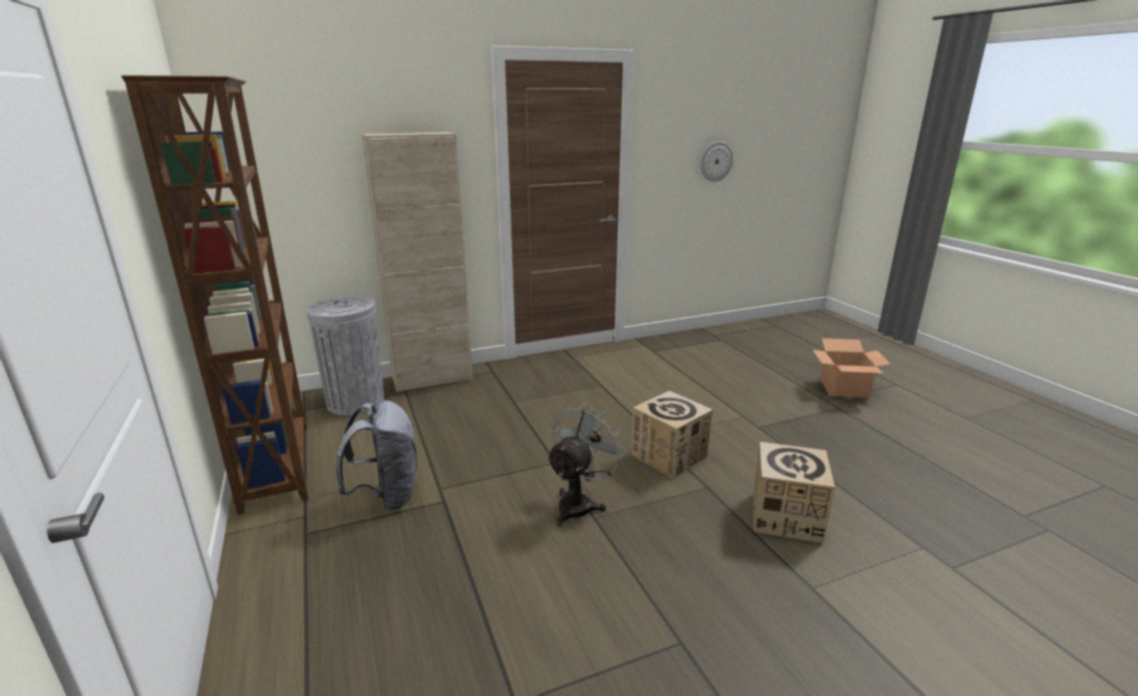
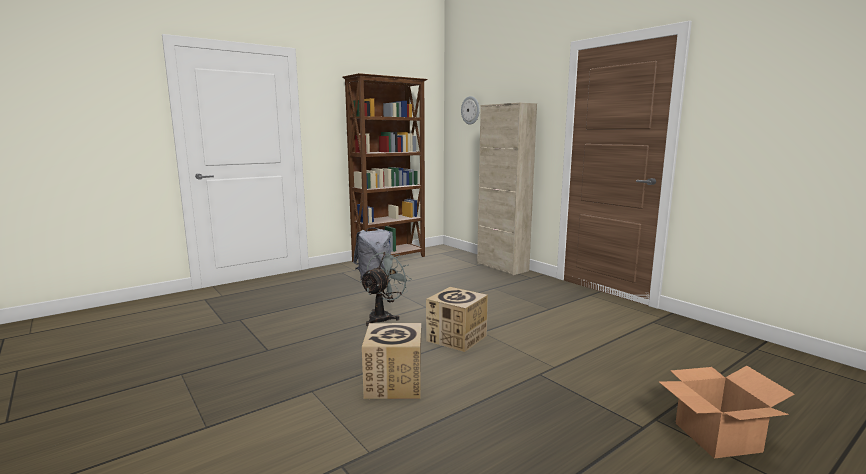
camera: 75 degrees right, 10 degrees down
grey trash can [306,296,384,415] -> none
grey fan [546,403,626,526] -> grey fan turned 75 degrees counterclockwise [360,251,412,326]
wall clock [700,141,733,182] -> wall clock moved to [461,96,480,125]

